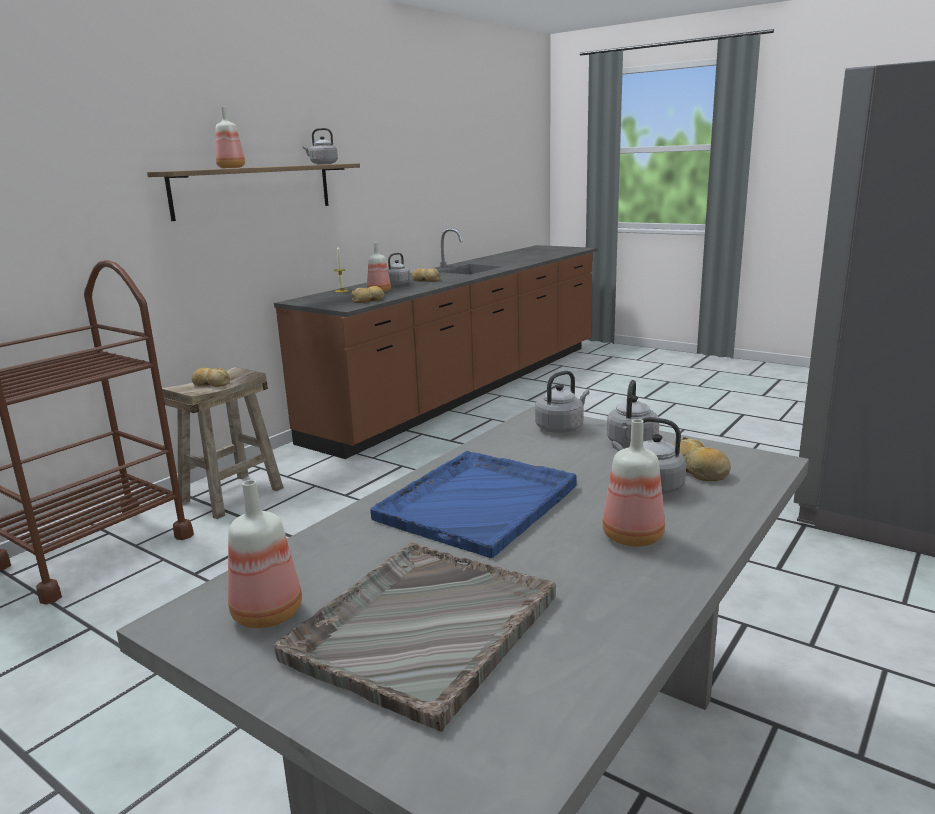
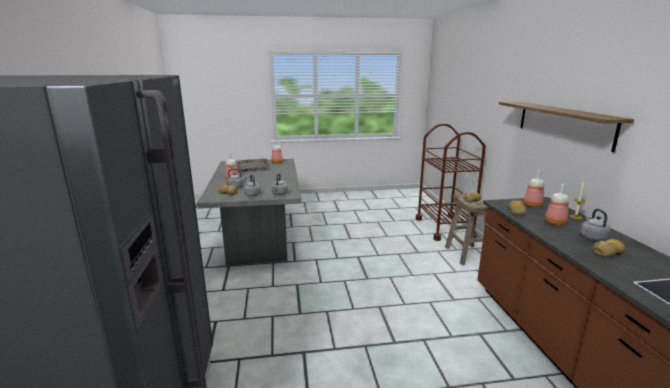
camera: 135 degrees right, 0 degrees up
bottle [216,106,245,168] -> bottle moved to [523,170,544,207]
grey kettle [302,128,338,165] -> none
blue tray [370,451,577,558] -> none

